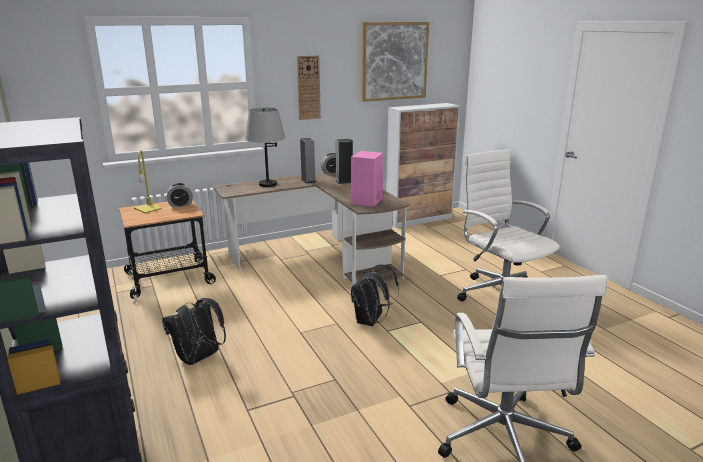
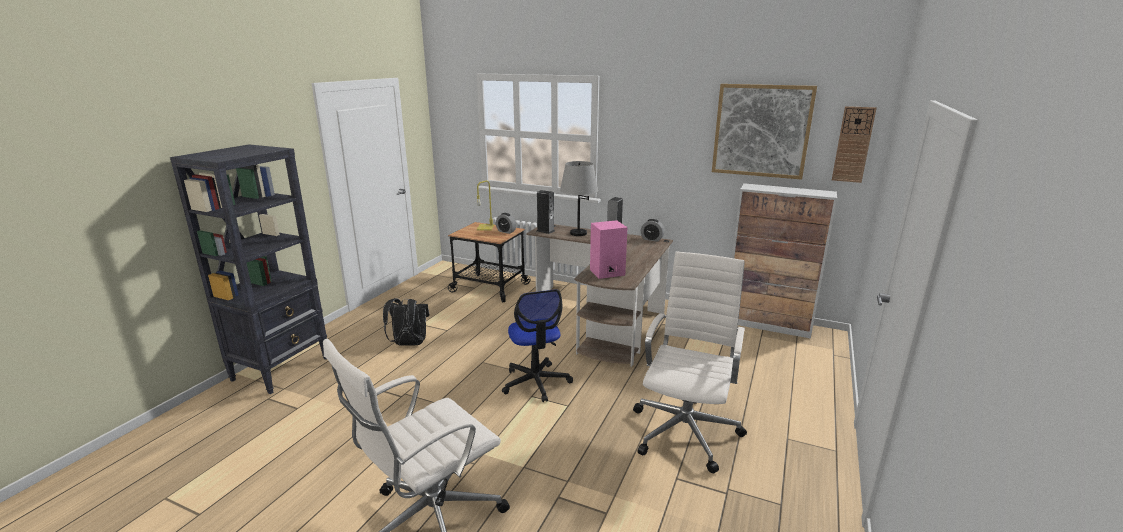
camera: 50 degrees right, 0 degrees up
wall clock [297,55,321,120] -> wall clock moved to [832,106,877,183]
speaker [335,139,353,184] -> speaker moved to [537,190,555,234]
black backpack [351,265,399,326] -> office chair [502,289,573,402]

